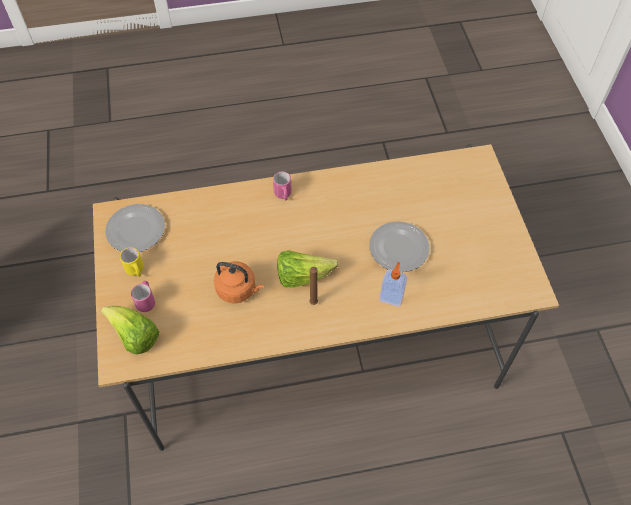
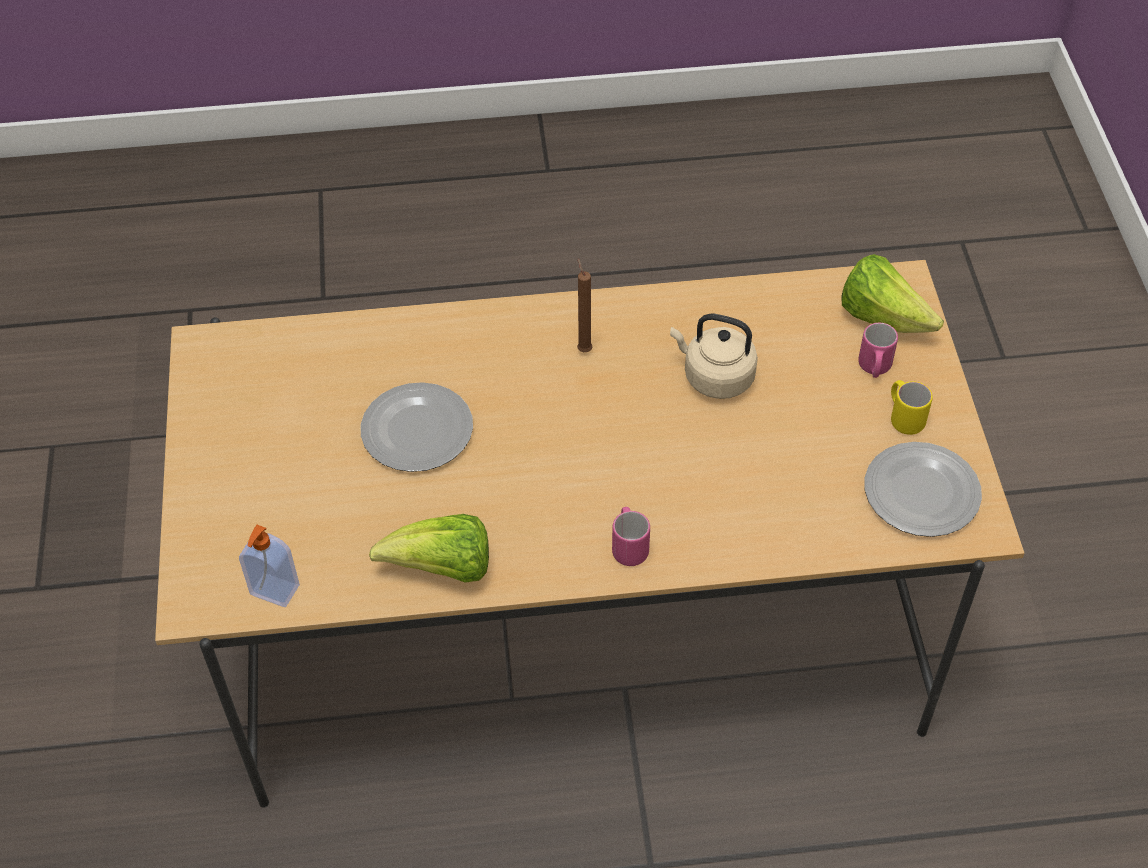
camera: 175 degrees left, 5 degrees down
orange kettle [214,261,264,303] -> beige kettle [670,314,758,399]
lettuce [277,250,339,288] -> lettuce moved to [369,514,489,583]
soap dispenser [379,262,407,307] -> soap dispenser moved to [239,525,300,607]

